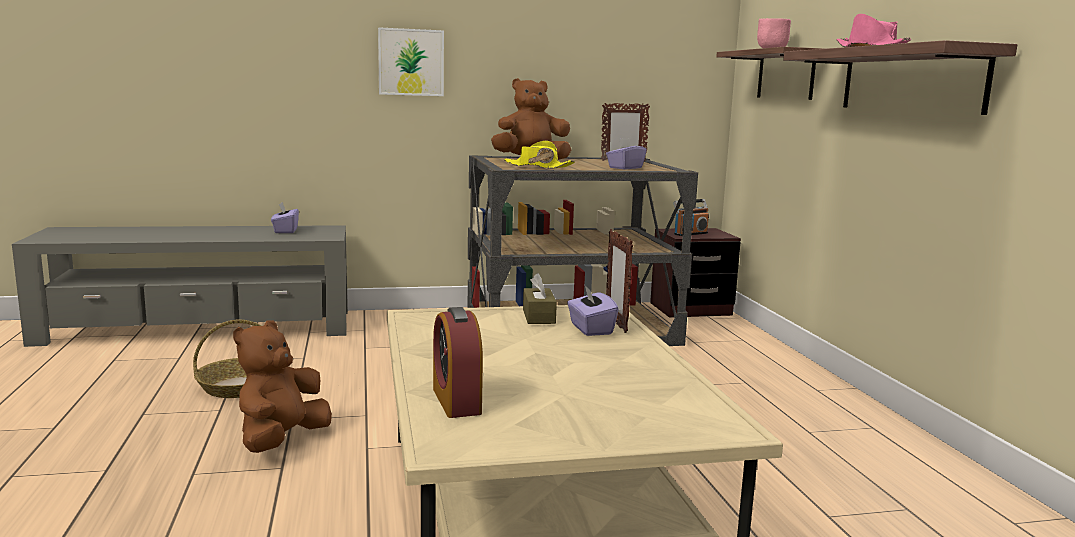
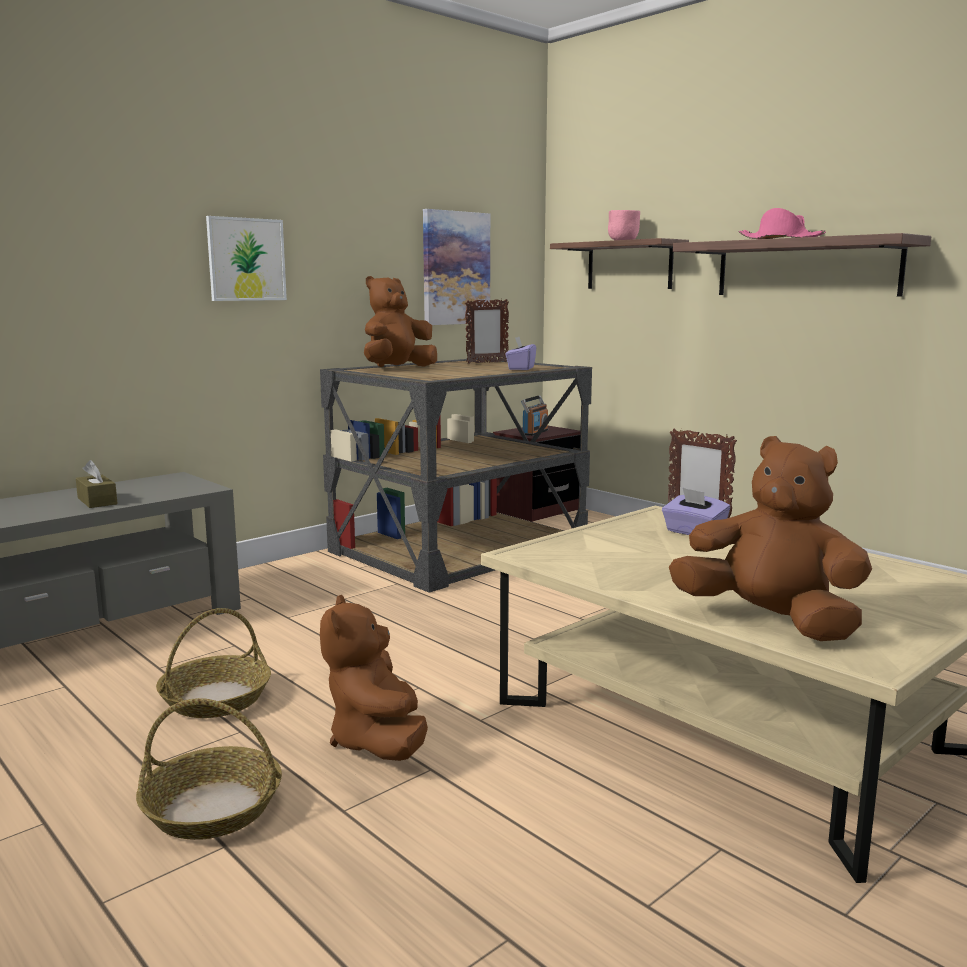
camera: 30 degrees left, 0 degrees up
purple tissue box [271,202,299,233] -> none
alarm clock [433,307,483,418] -> brown plush toy [669,436,872,641]
yellow hat [504,141,575,169] -> none
brown tissue box [523,273,557,324] -> brown tissue box moved to [76,460,118,508]
none -> basket [136,698,282,840]
none -> picture [423,209,490,325]

